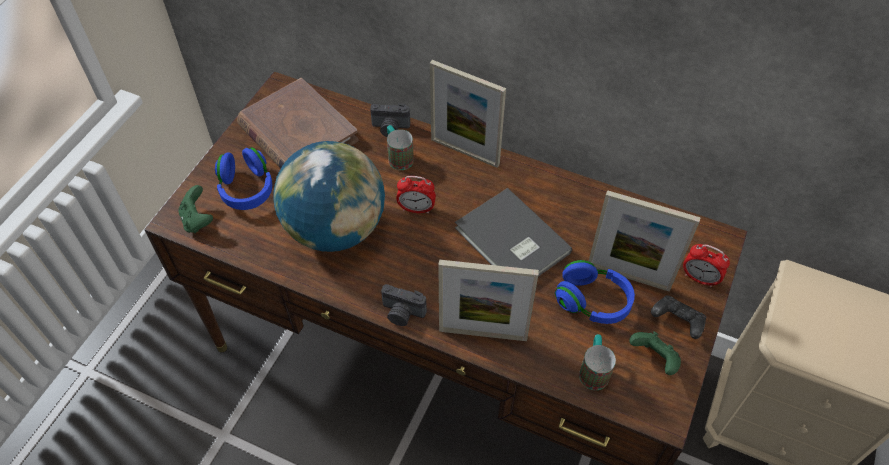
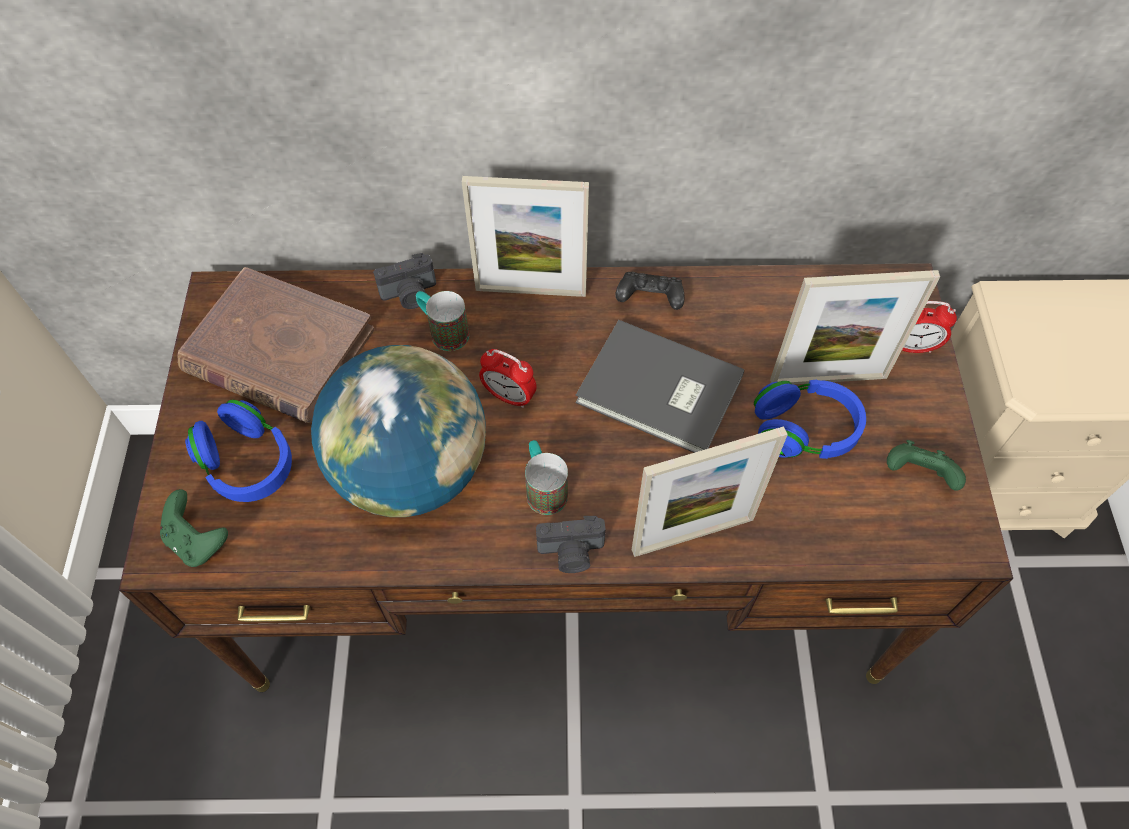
camera: 25 degrees left, 5 degrees up
alarm clock [396,176,436,213] -> alarm clock turned 45 degrees clockwise [479,349,537,408]
mug [579,334,616,390] -> mug moved to [525,440,568,515]
black game controller [651,295,706,339] -> black game controller moved to [615,272,685,310]

